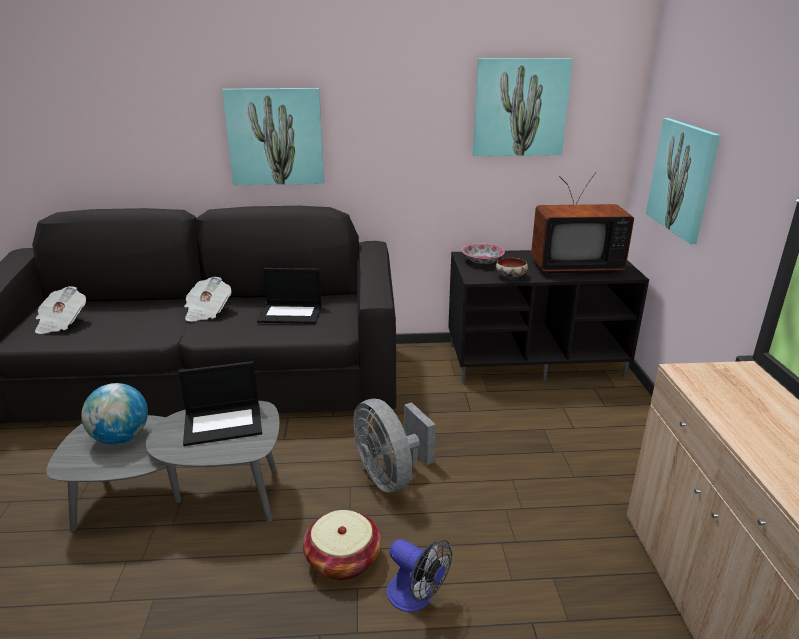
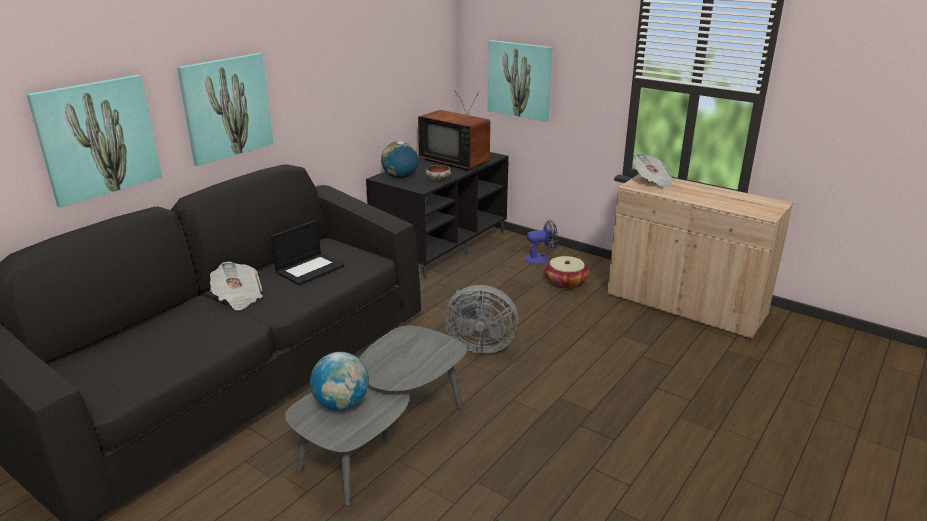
camera: 50 degrees left, 0 degrees up
newspaper [35,286,86,334] -> newspaper moved to [633,153,674,189]
laptop [178,361,262,446] -> none
basket [303,510,381,580] -> basket moved to [544,256,589,289]
fan [387,539,452,612] -> fan moved to [525,220,558,264]
bowl [462,244,505,264] -> globe [381,141,419,179]
picture [473,58,573,156] -> picture moved to [26,75,162,208]
television [531,172,634,274] -> television turned 90 degrees clockwise [418,90,490,171]

